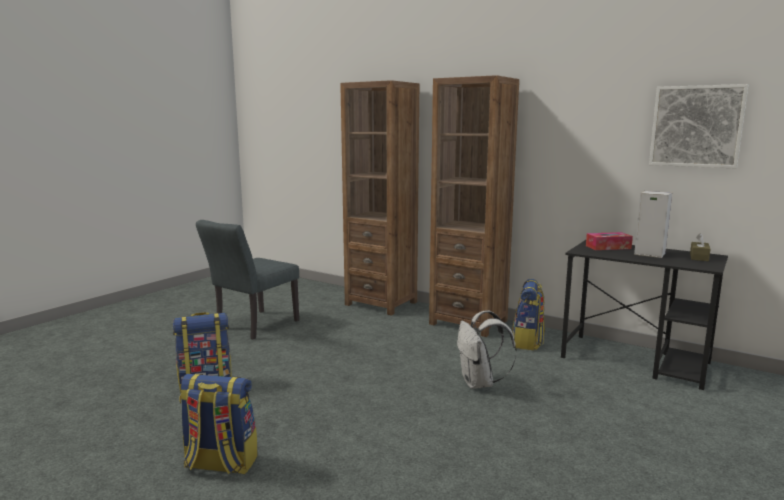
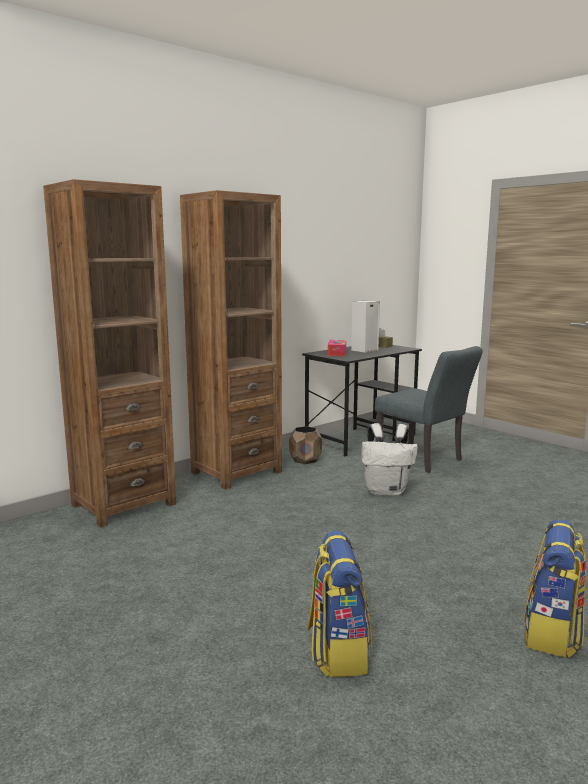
camera: 75 degrees left, 0 degrees up
grey chair [196,220,299,339] -> grey chair moved to [375,346,483,473]
backpack [512,279,545,350] -> brown planter [289,426,322,464]
picture [649,84,748,169] -> none

